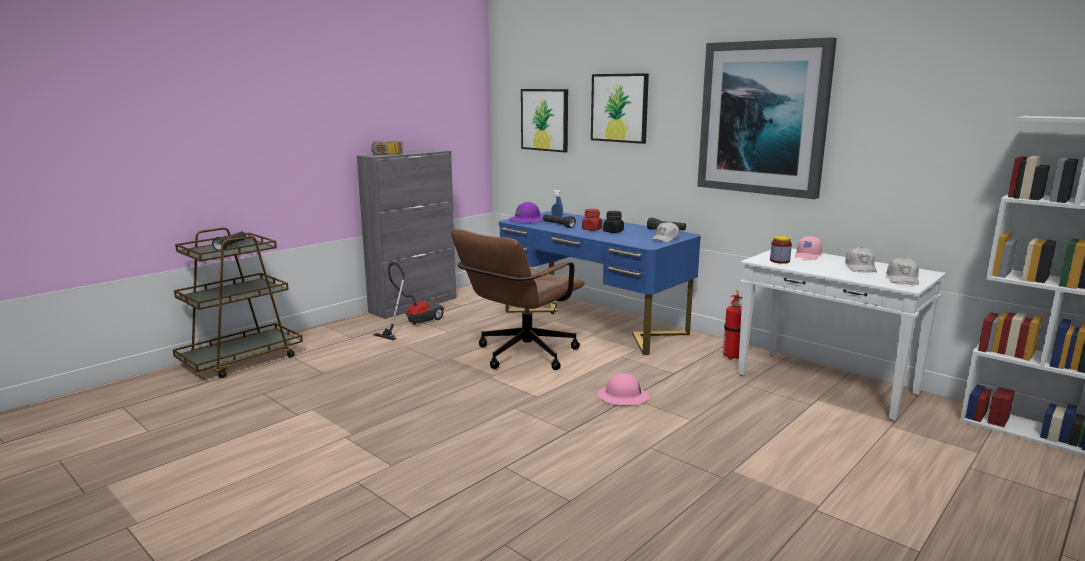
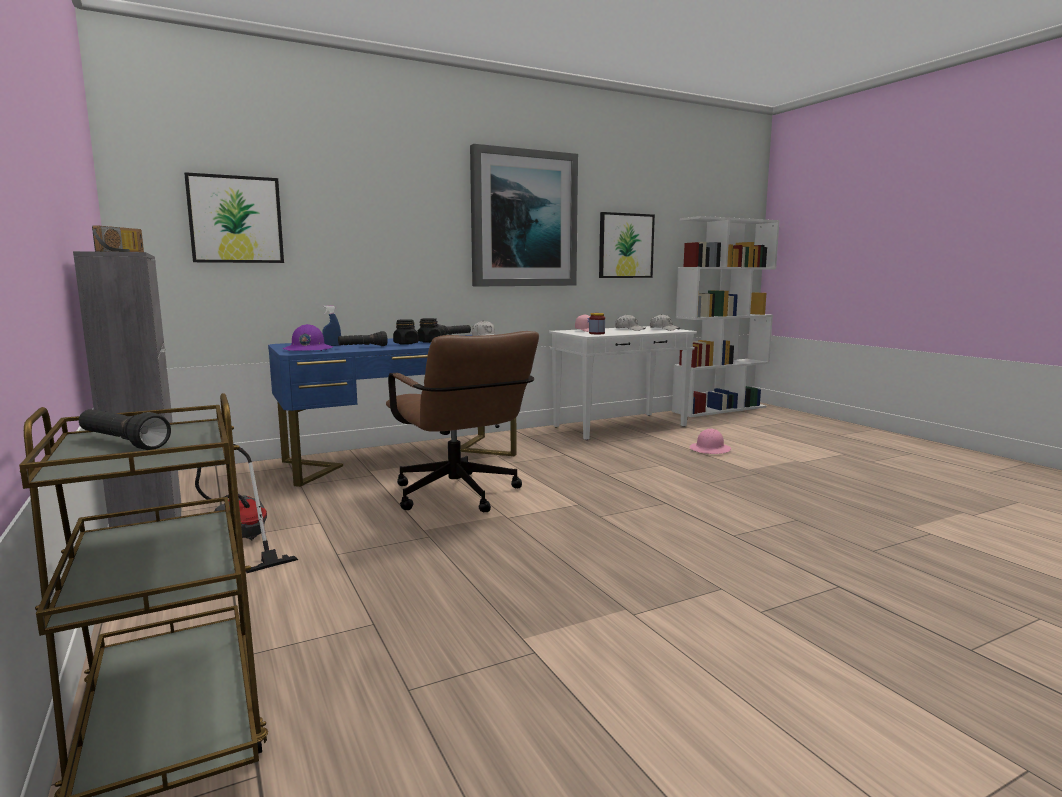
camera: 70 degrees left, 5 degrees down
red jar [582,209,602,231] -> black jar [393,319,419,345]
picture [591,73,649,144] -> picture moved to [599,212,655,278]
pink hard hat [598,373,649,405] -> pink hard hat moved to [690,428,731,454]
fire extinguisher [723,290,742,360] -> none

